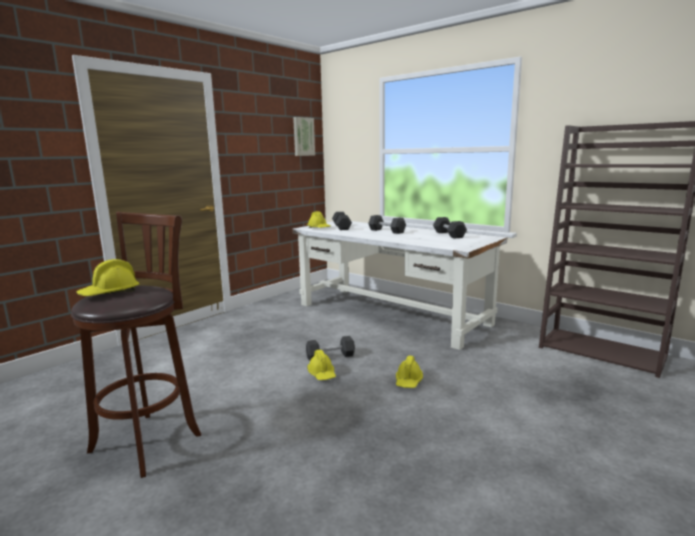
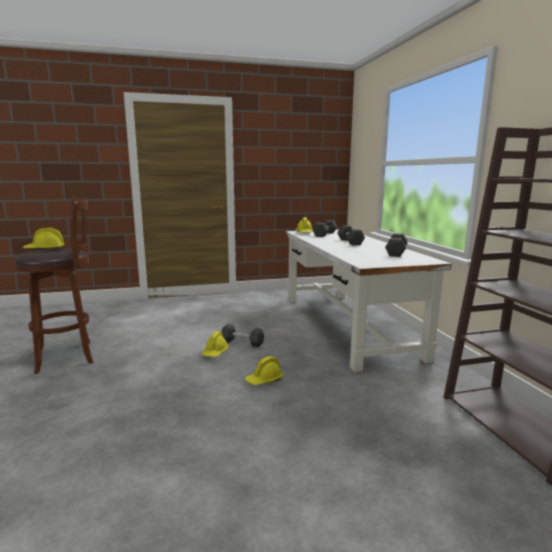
camera: 35 degrees right, 0 degrees up
picture [293,117,315,156] -> none

